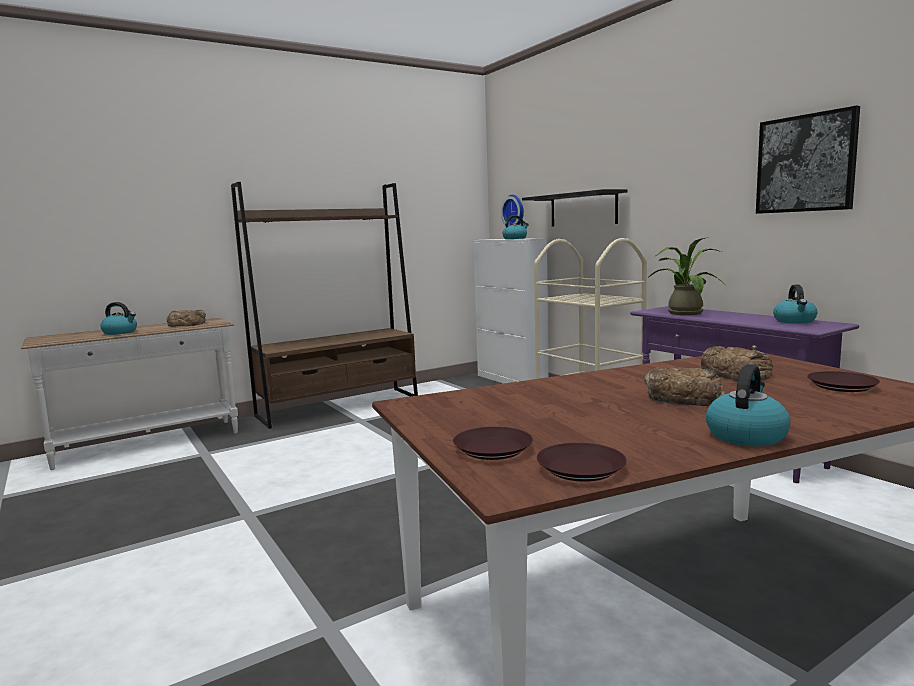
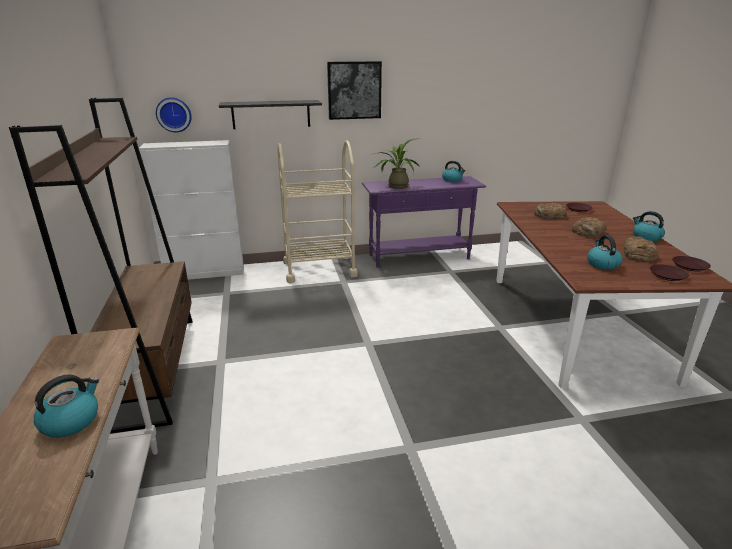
camera: 70 degrees left, 15 degrees up
bread [167,310,206,327] -> bread moved to [623,236,659,261]
kettle [502,215,529,239] -> kettle moved to [587,235,623,270]
picture [756,106,860,214] -> picture moved to [327,61,382,120]

